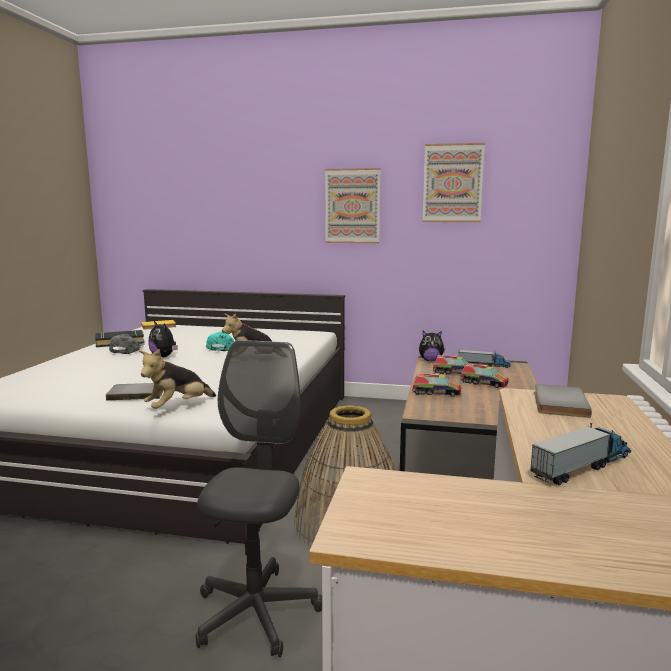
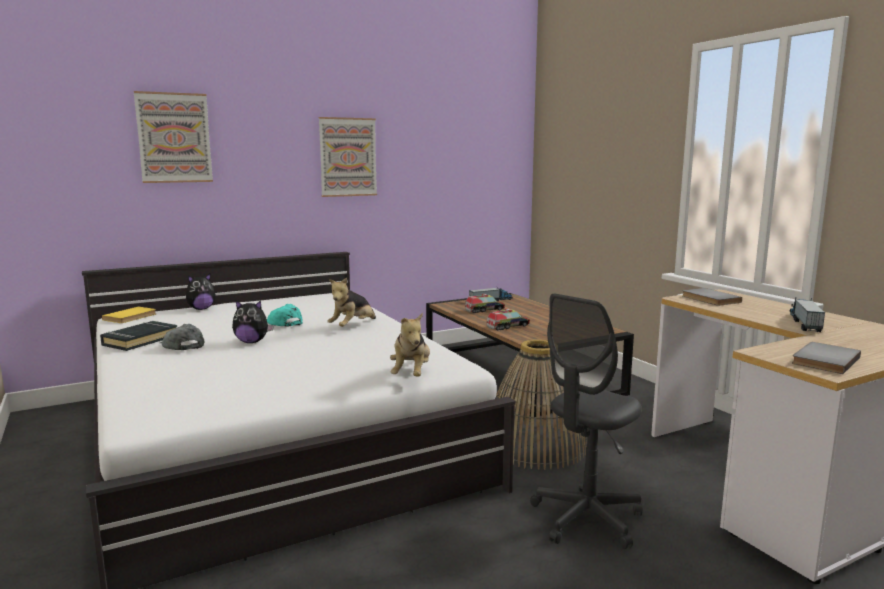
camera: 40 degrees left, 0 degrees up
grey book [106,383,164,400] -> grey book moved to [792,342,861,374]
grey office chair [196,340,322,657] -> grey office chair turned 105 degrees counterclockwise [530,293,642,549]
plush toy [419,331,445,361] -> plush toy moved to [186,274,216,310]
picture [422,143,485,222] -> picture moved to [134,91,213,183]
toy truck [461,364,509,388] -> none

